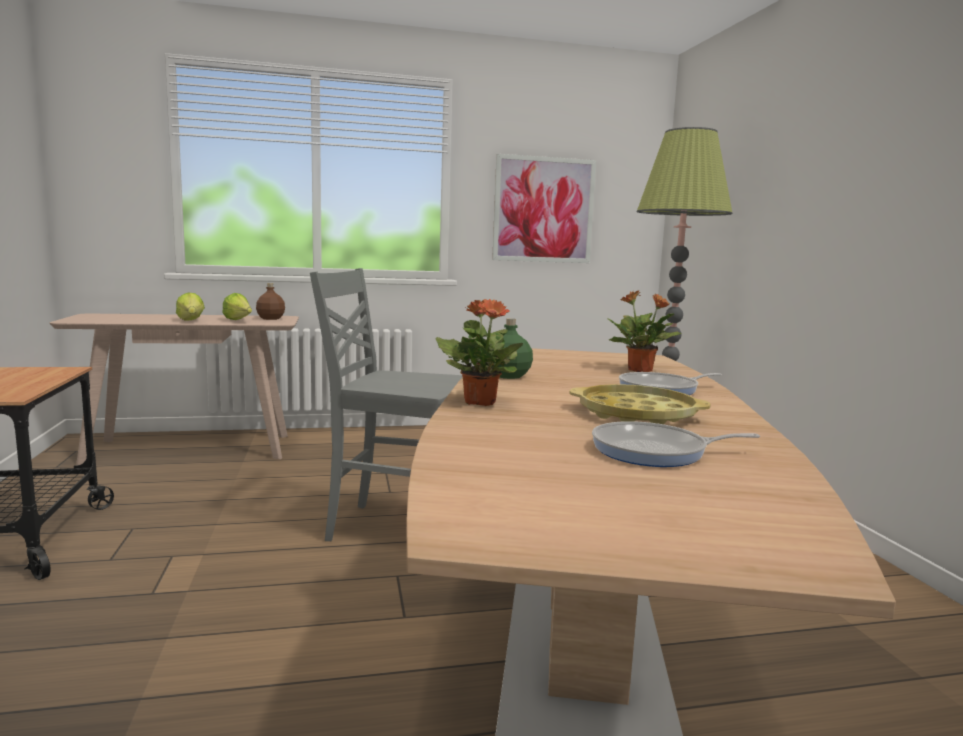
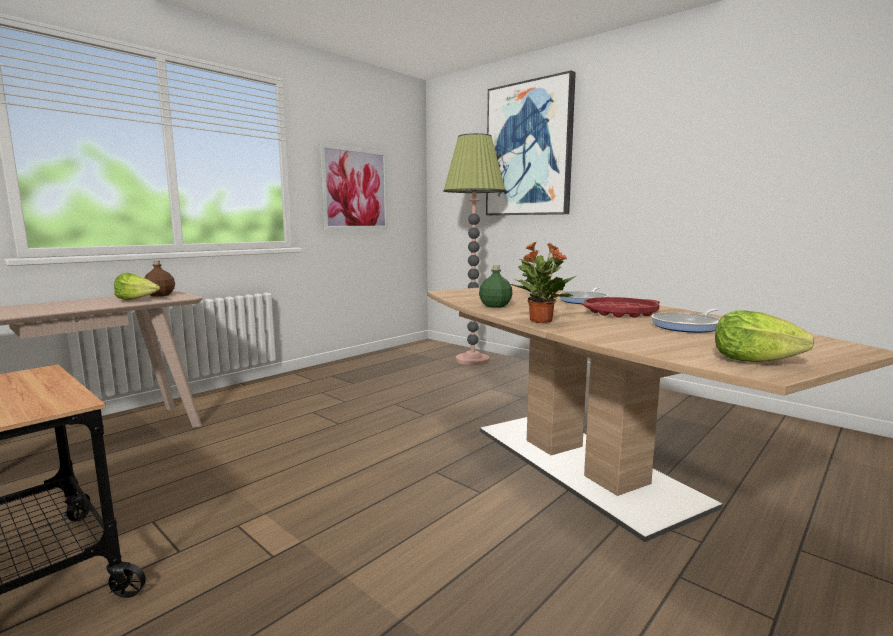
camera: 35 degrees left, 0 degrees up
lettuce [176,292,205,321] -> lettuce moved to [715,310,814,363]
grey chair [310,268,463,541] -> none
yellow tray [569,384,711,424] -> red tray [582,297,660,318]
none -> picture [486,70,576,215]

